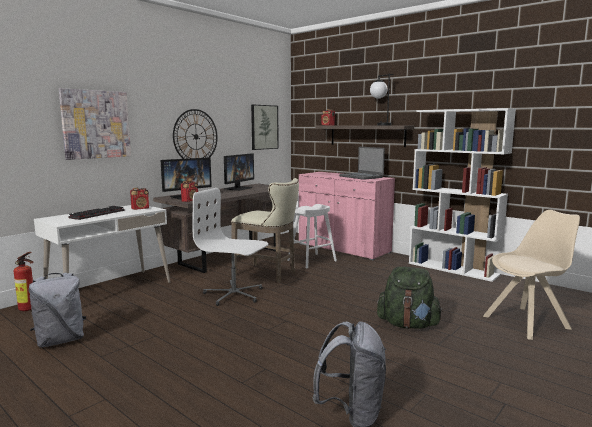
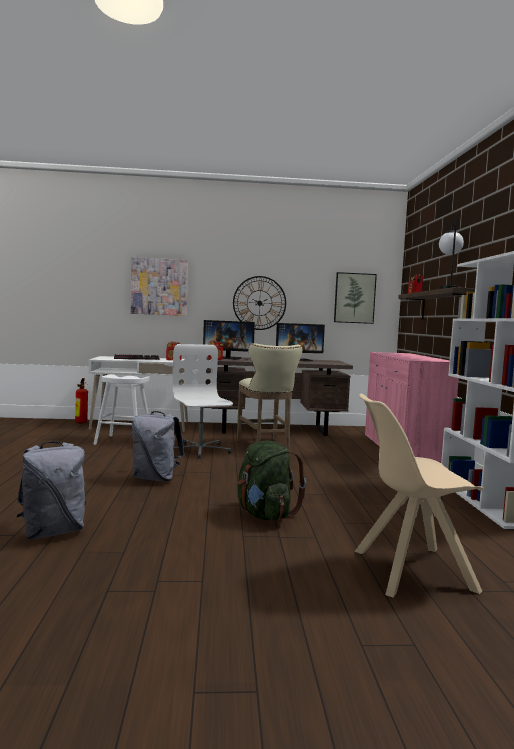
camera: 45 degrees right, 5 degrees down
grey backpack [29,272,86,347] -> grey backpack moved to [132,411,185,481]
white stool [287,204,337,268] -> white stool moved to [94,374,149,445]
laptop [339,147,385,180] -> none
beige chair [483,210,580,340] -> beige chair turned 150 degrees clockwise [354,393,484,597]

